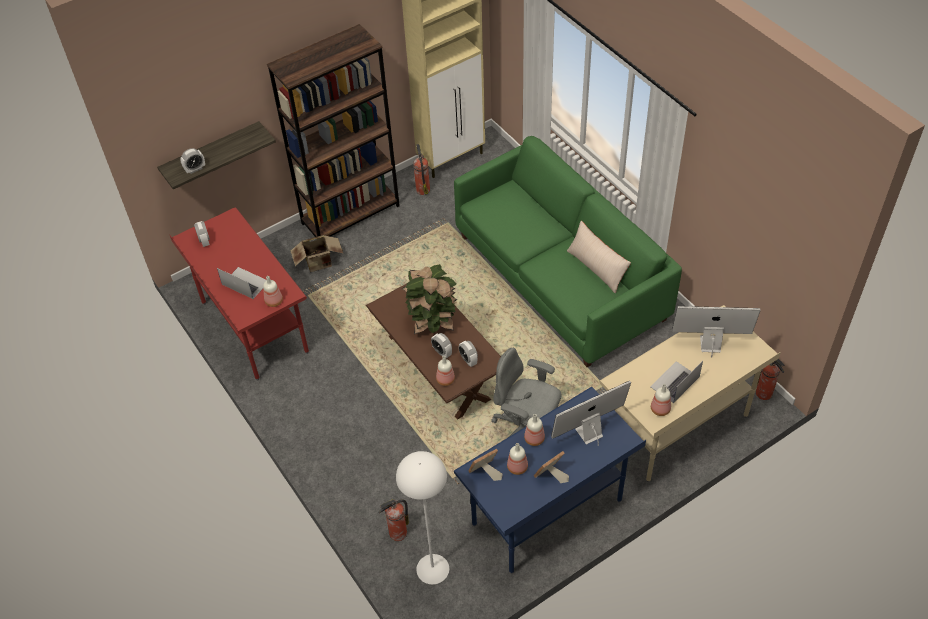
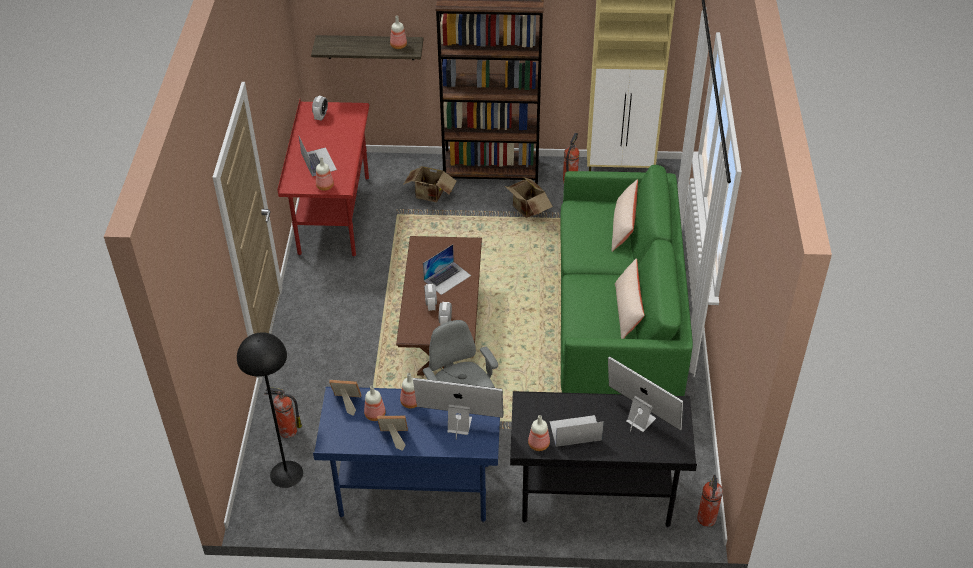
camera: 35 degrees right, 5 degrees down
alarm clock [180,148,205,174] -> none
white floor lamp [396,451,449,584] -> black floor lamp [237,332,303,488]
potted plant [402,264,458,334] -> laptop [423,244,471,295]
bottle [436,356,455,386] -> bottle moved to [390,16,407,49]
beige desk [599,305,781,482] -> black desk [510,391,697,528]
none -> cardboard box [505,177,553,218]
none -> beige pillow [612,179,638,252]

